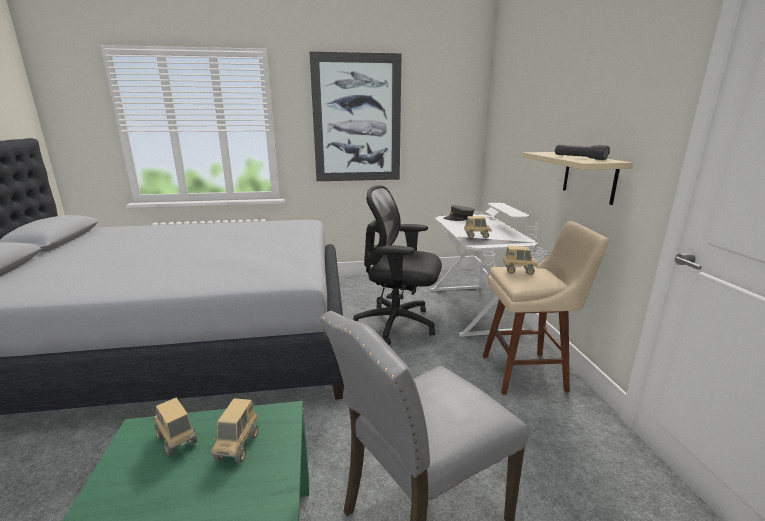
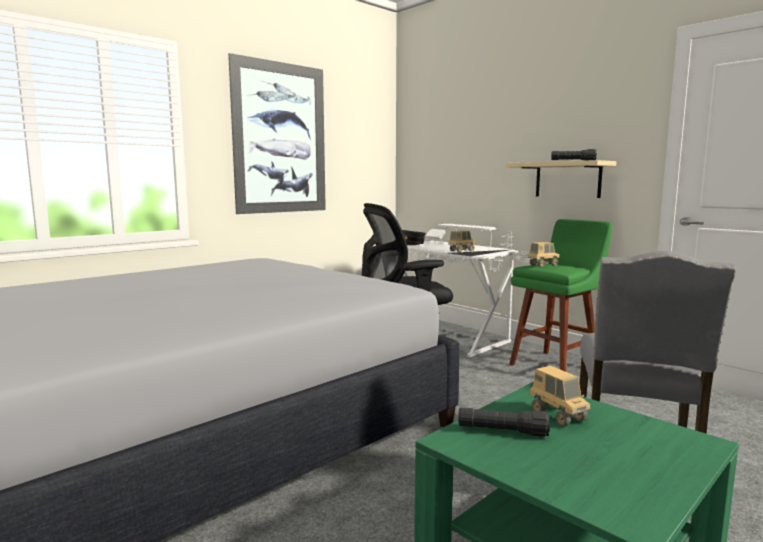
camera: 35 degrees left, 10 degrees down
toy truck [153,398,197,456] -> black flashlight [458,407,550,437]
beige stool [483,221,609,395] -> green stool [509,219,613,372]

